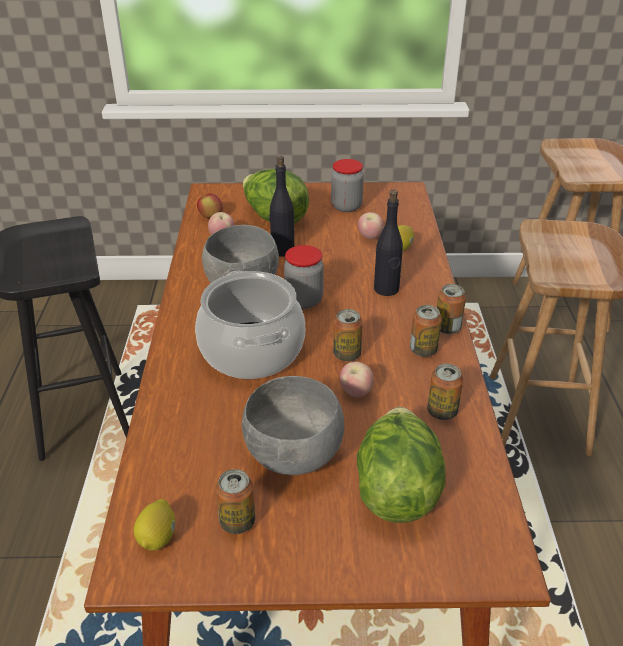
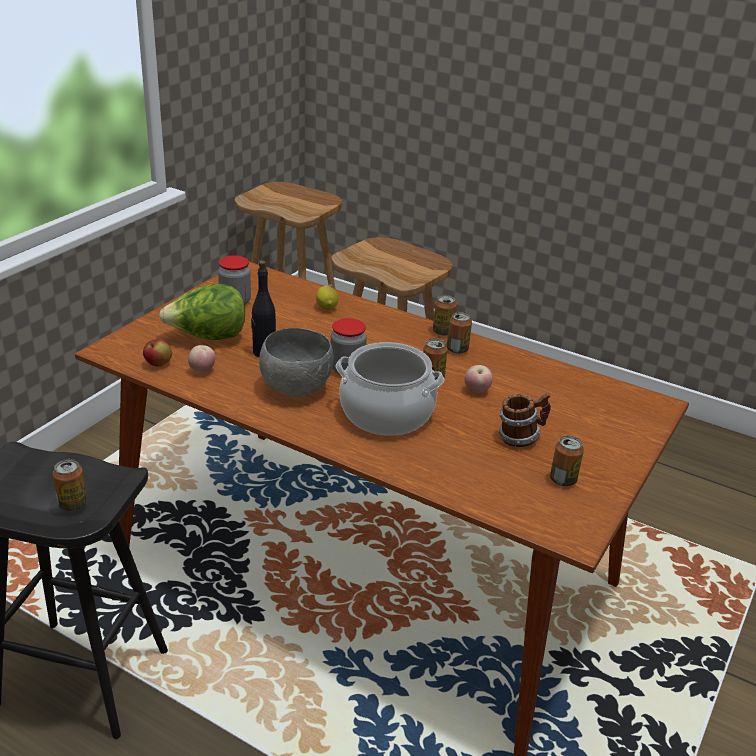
camera: 60 degrees left, 5 degrees down
lemon [134,499,175,550] -> none
grey bowl [242,376,344,475] -> mug [498,393,551,447]
lettuce [357,407,446,523] -> none
apple [358,212,384,239] -> none
black bottle [374,190,403,296] -> none
can [427,364,463,420] -> can moved to [52,459,87,511]

